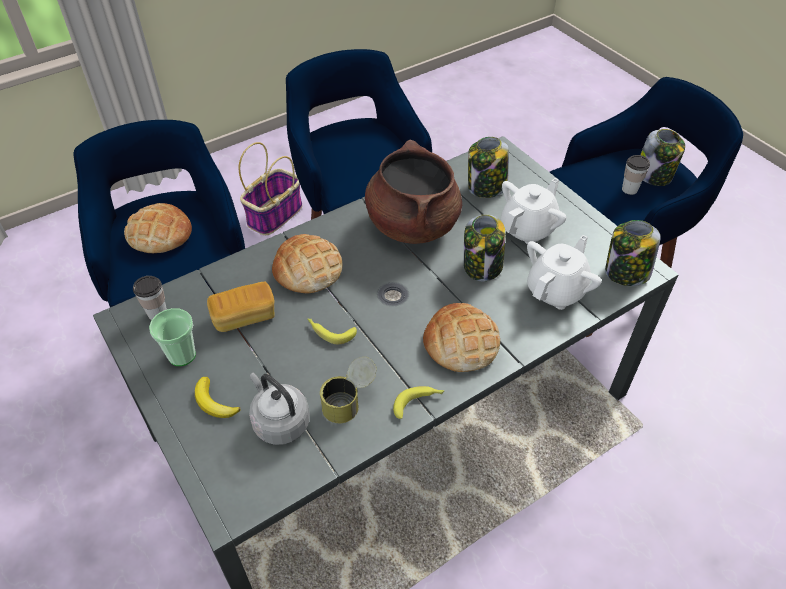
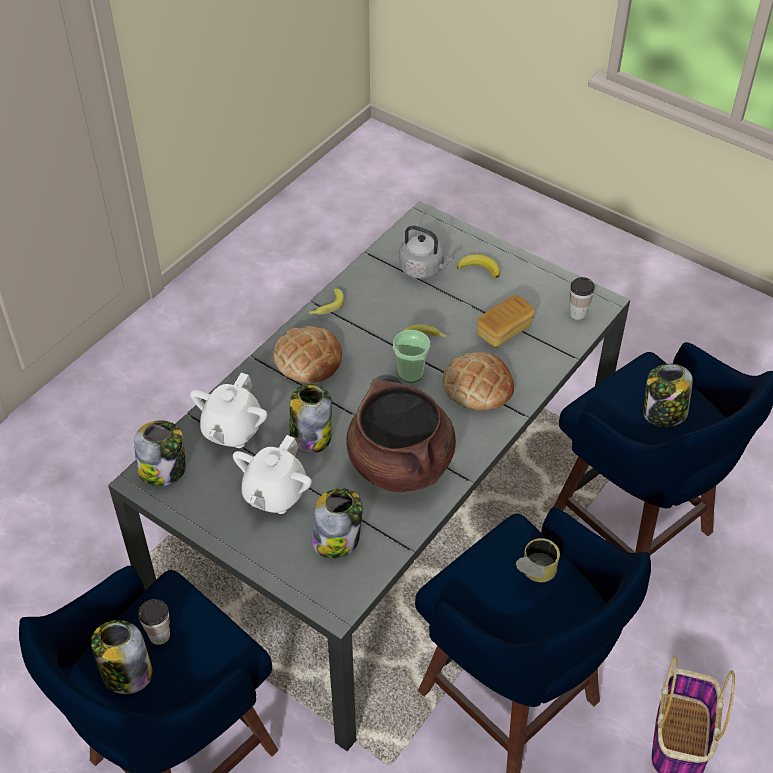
camera: 160 degrees right, 0 degrees up
bread [124,203,192,253] -> jar [643,364,693,427]
cup [149,308,196,366] -> cup moved to [393,330,430,383]
can [320,357,377,423] -> can moved to [516,538,560,582]

